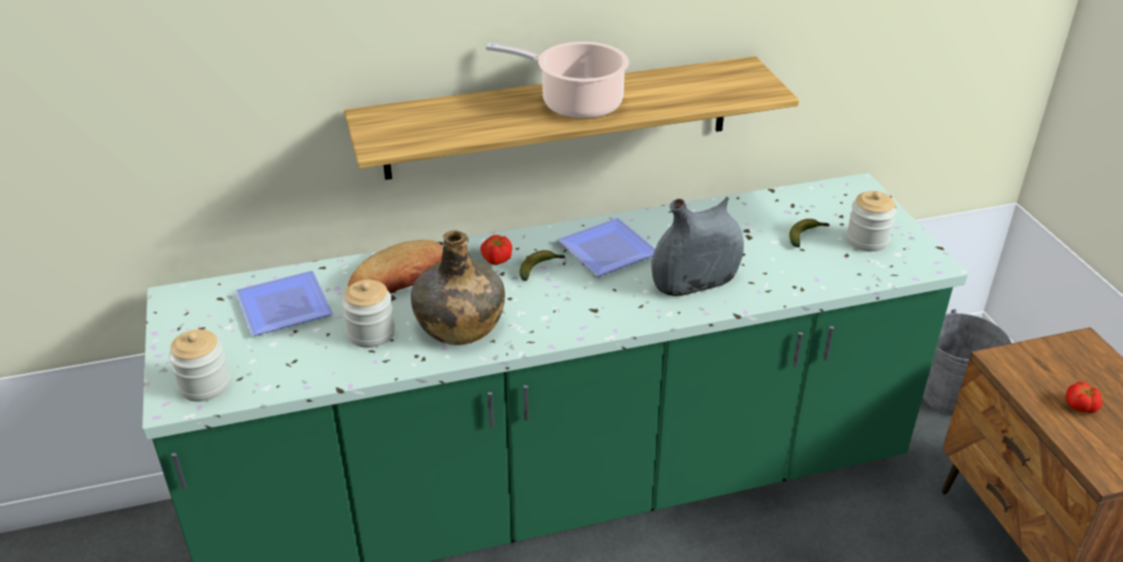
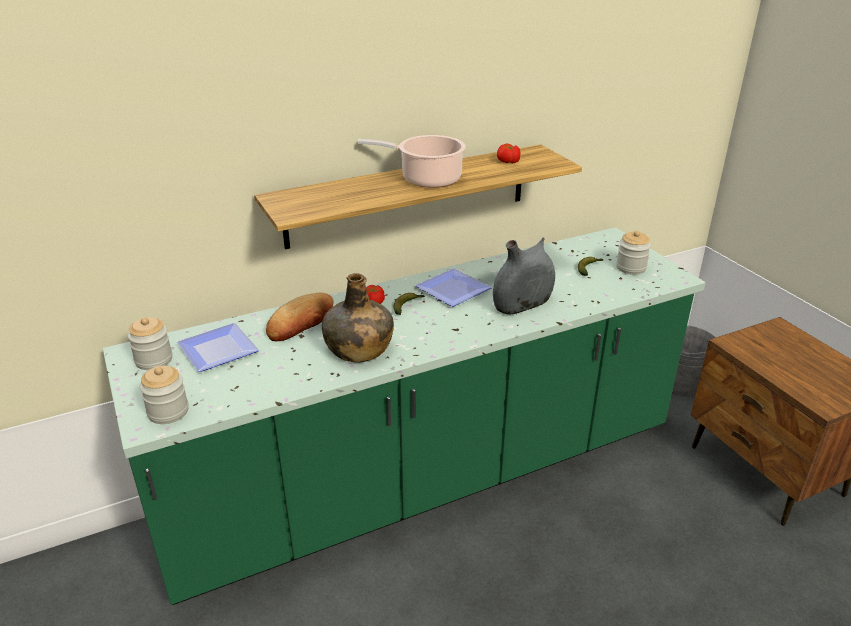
camera: 10 degrees left, 5 degrees down
jar [342,280,395,348] -> jar moved to [128,317,172,370]
tomato [1066,382,1102,413] -> tomato moved to [497,143,521,163]

